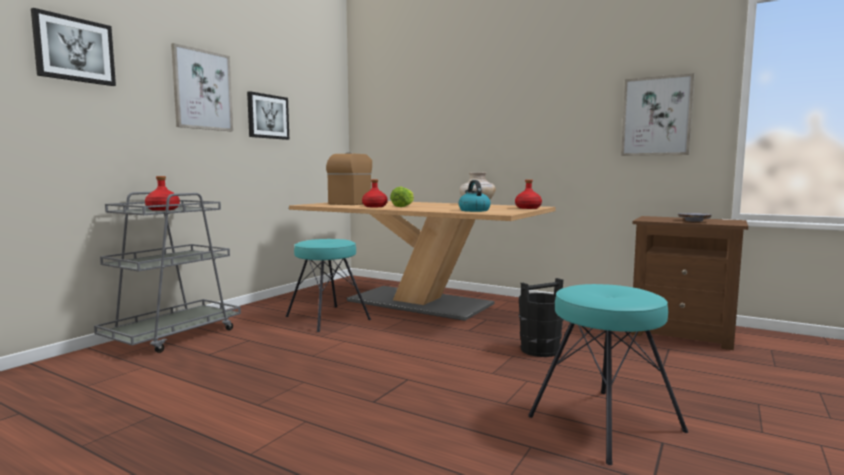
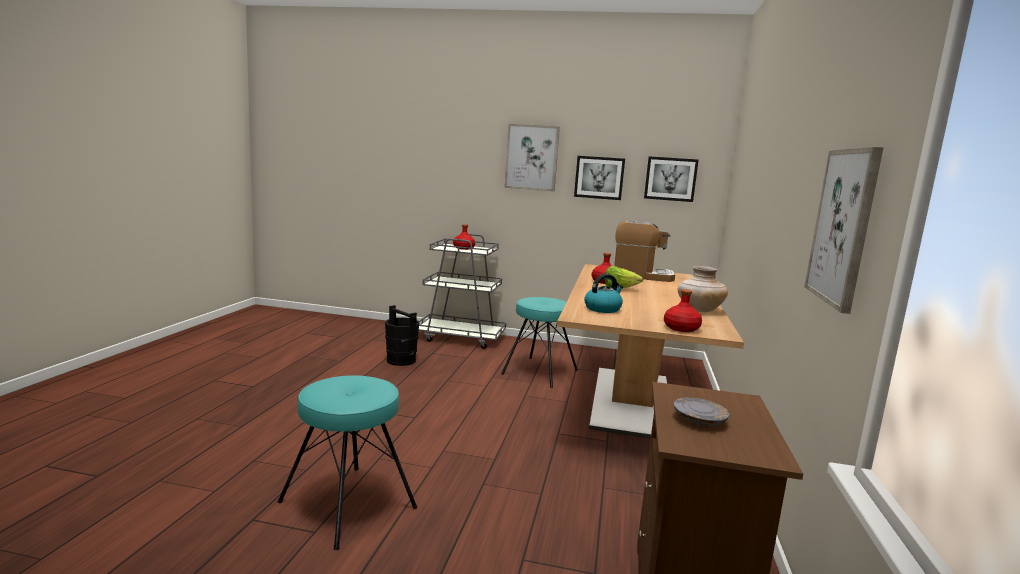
camera: 70 degrees right, 5 degrees up
picture [31,8,116,86] -> picture moved to [644,156,699,202]
black bucket [519,278,564,357] -> black bucket moved to [385,305,419,366]

